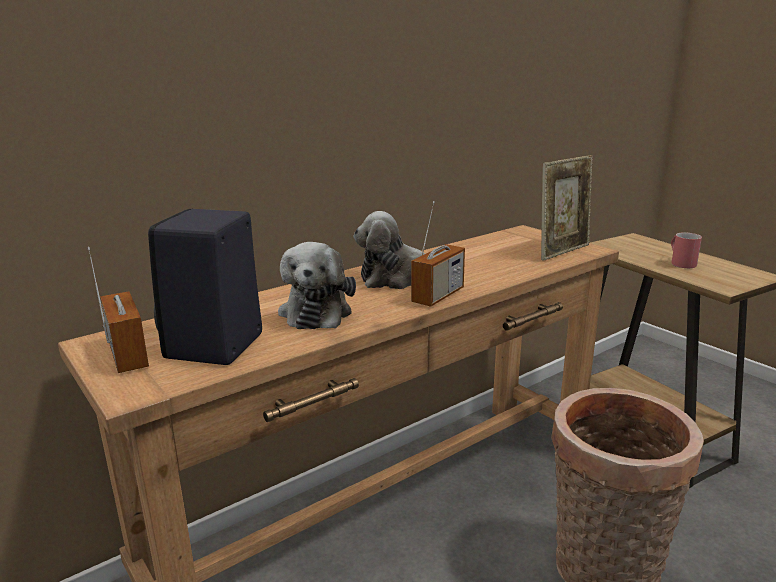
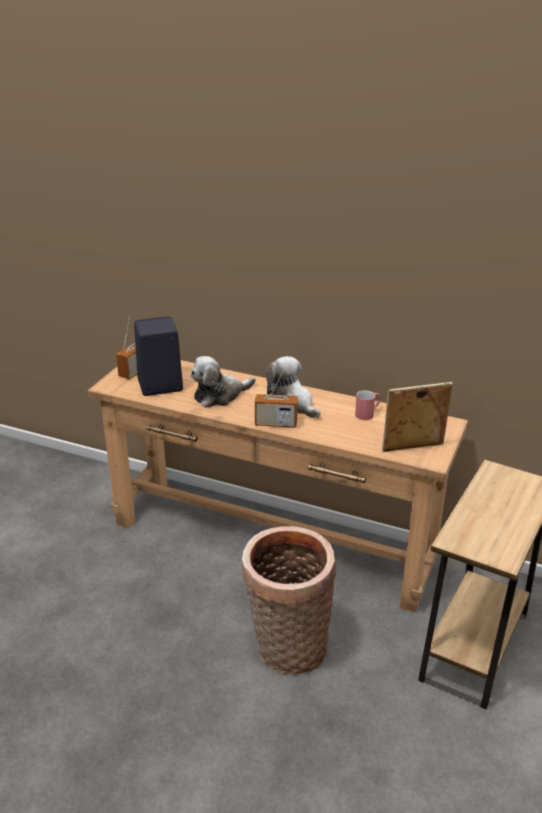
camera: 60 degrees right, 10 degrees up
picture frame [541,155,593,261] -> picture frame turned 150 degrees clockwise [382,382,453,452]
red mug [671,232,702,268] -> red mug moved to [355,390,381,420]

